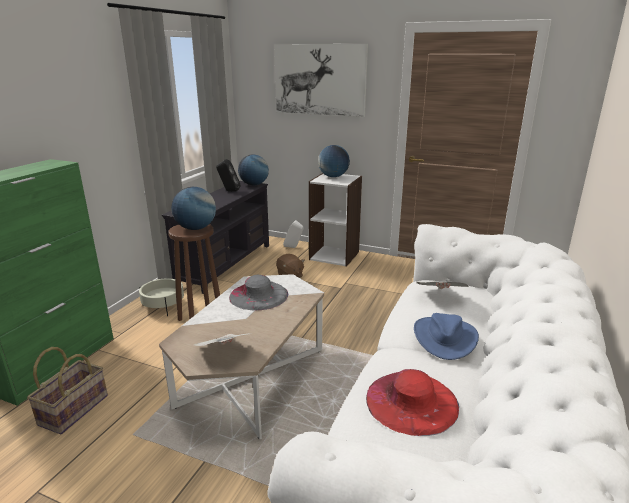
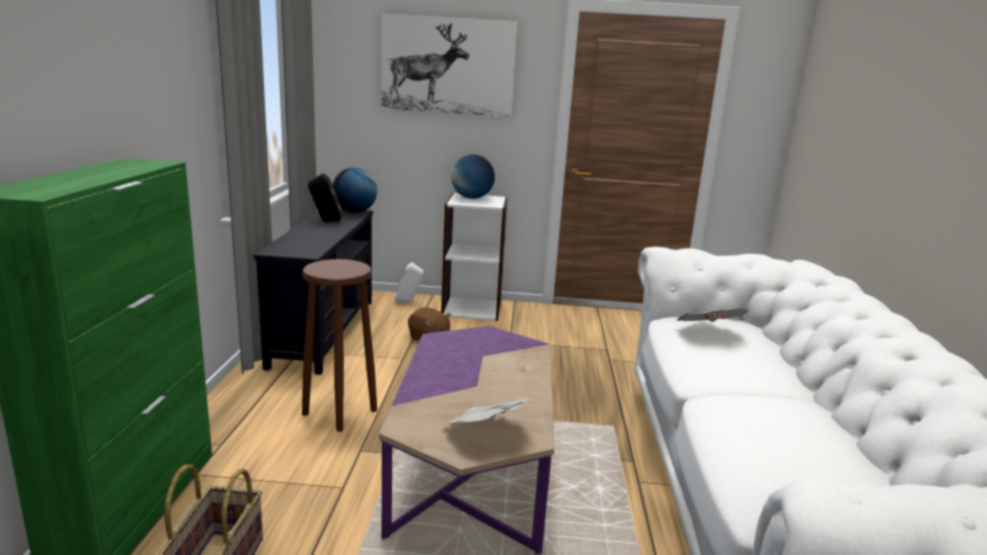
camera: 20 degrees left, 5 degrees down
beige planter [139,278,184,316] -> none
white coffee table [159,274,324,439] -> purple coffee table [379,326,554,554]
globe [171,187,216,230] -> none
grey hat [229,275,288,310] -> none
red hat [366,369,459,436] -> none
blue hat [414,313,479,360] -> none

